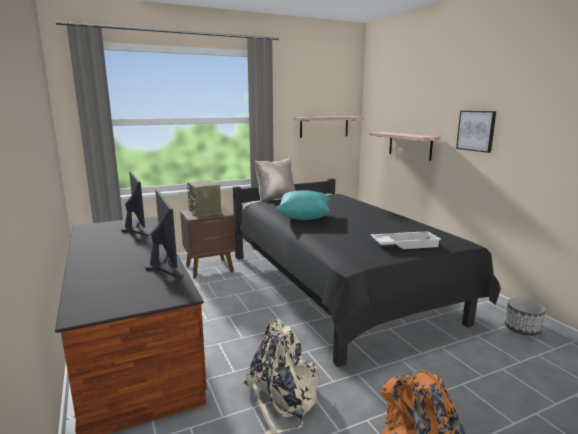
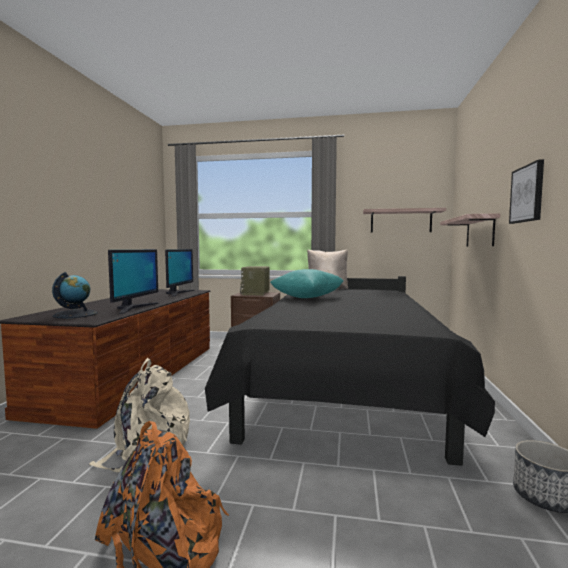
camera: 35 degrees right, 10 degrees down
white tray [371,231,441,249] -> none
none -> globe [52,272,98,318]

